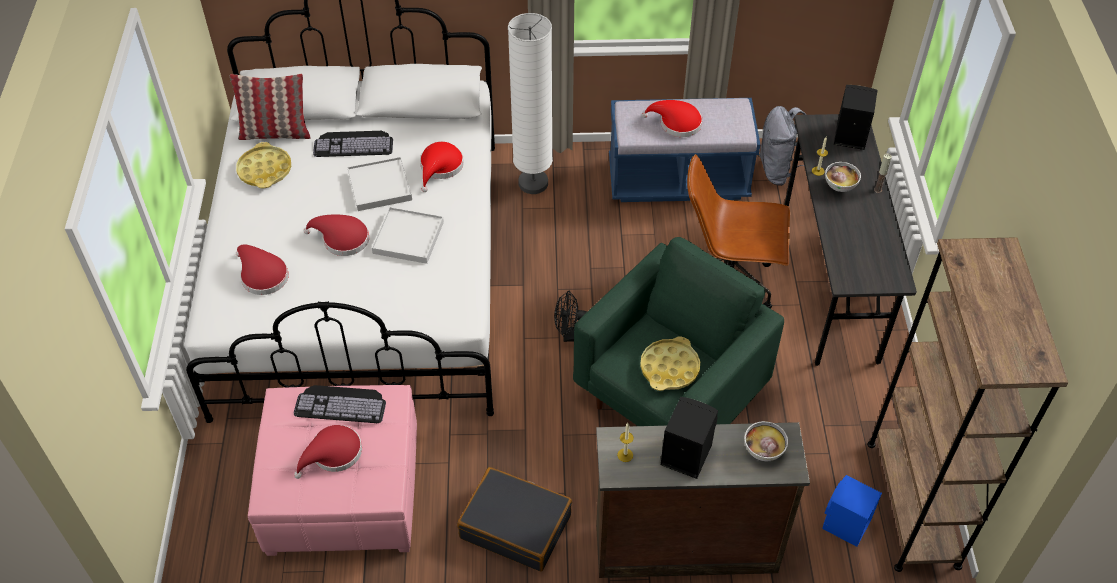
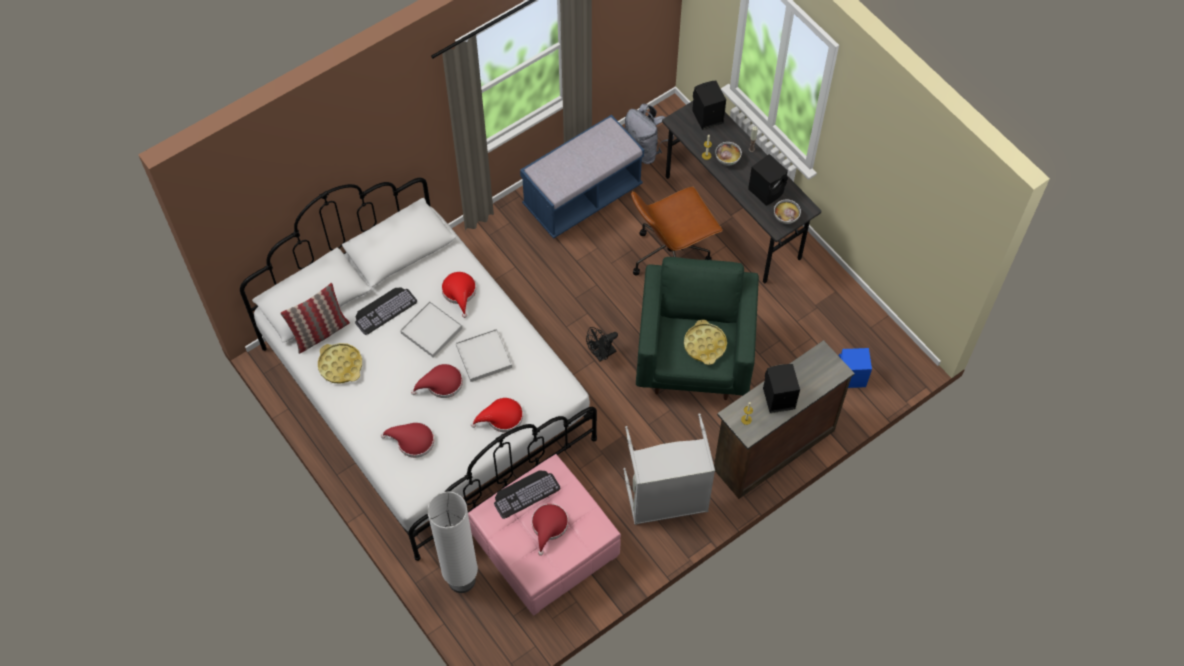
camera: 35 degrees left, 10 degrees up
black suitcase [457,467,572,572] -> grey laundry basket [623,413,715,525]
white floor lamp [508,13,553,194] -> white floor lamp moved to [427,491,478,593]
red hat [642,100,702,137] -> red hat moved to [471,397,523,432]
bowl [744,421,788,461] -> bowl moved to [774,200,801,224]
brown bookcase [867,237,1068,572] -> none
none -> black speaker [748,154,788,206]

